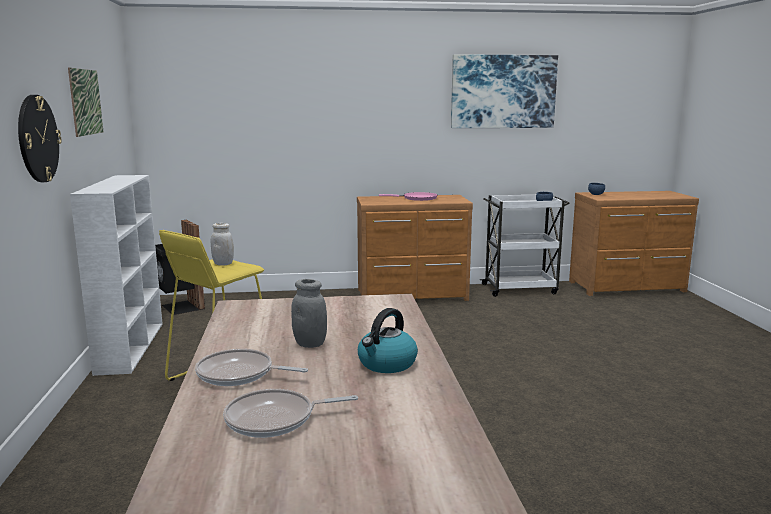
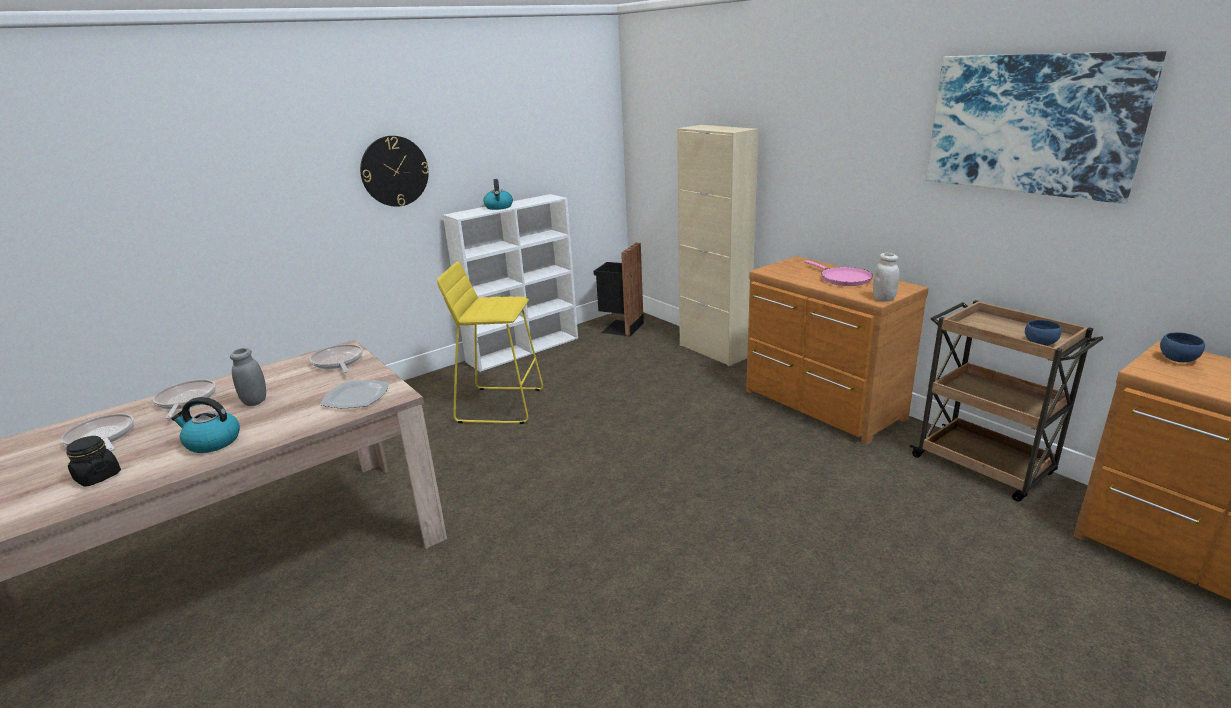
camera: 60 degrees right, 10 degrees up
picture [68,68,103,137] -> none
white jar [211,223,234,266] -> white jar moved to [873,253,899,302]
white cart [480,195,570,297] -> brown cart [910,300,1103,502]
none -> black jar [66,436,121,487]
none -> frying pan [310,344,363,373]
none -> plate [320,380,389,408]
none -> kettle [483,179,513,210]
none -> beige cabinet [677,125,758,366]

